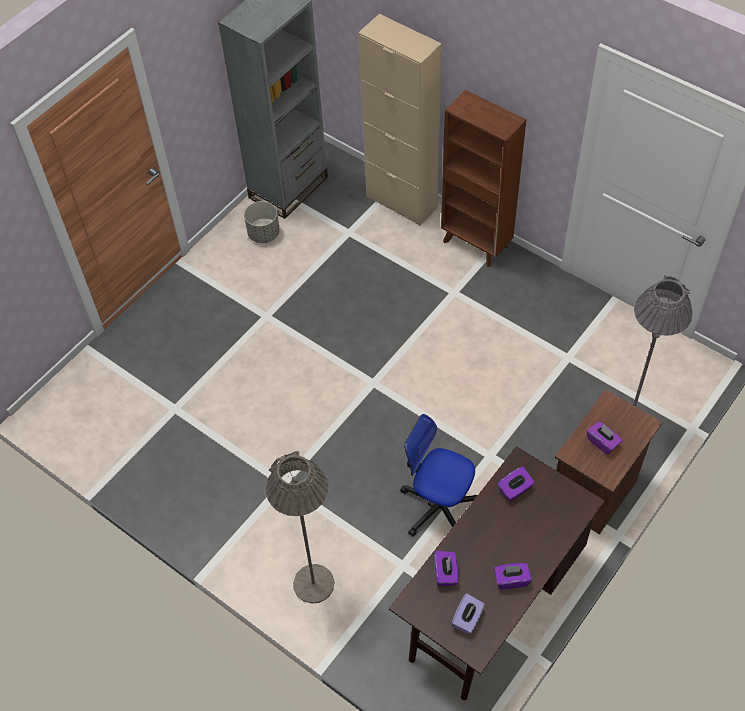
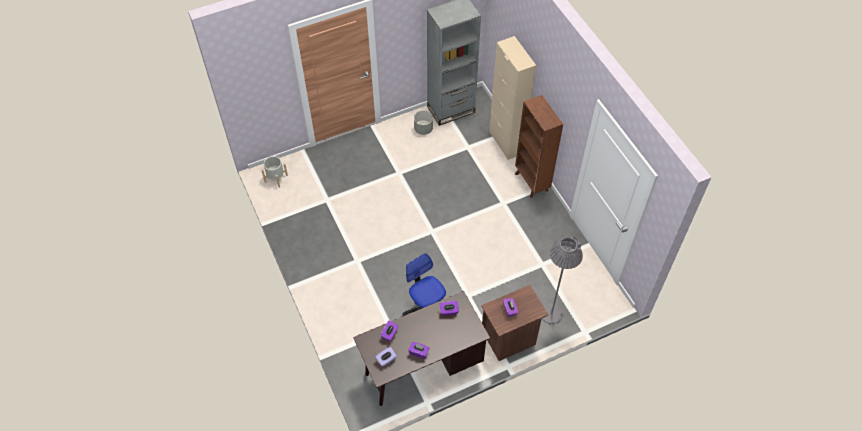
camera: 25 degrees right, 0 degrees up
grey floor lamp [266,451,335,604] -> none
none -> grey planter [262,156,288,188]

